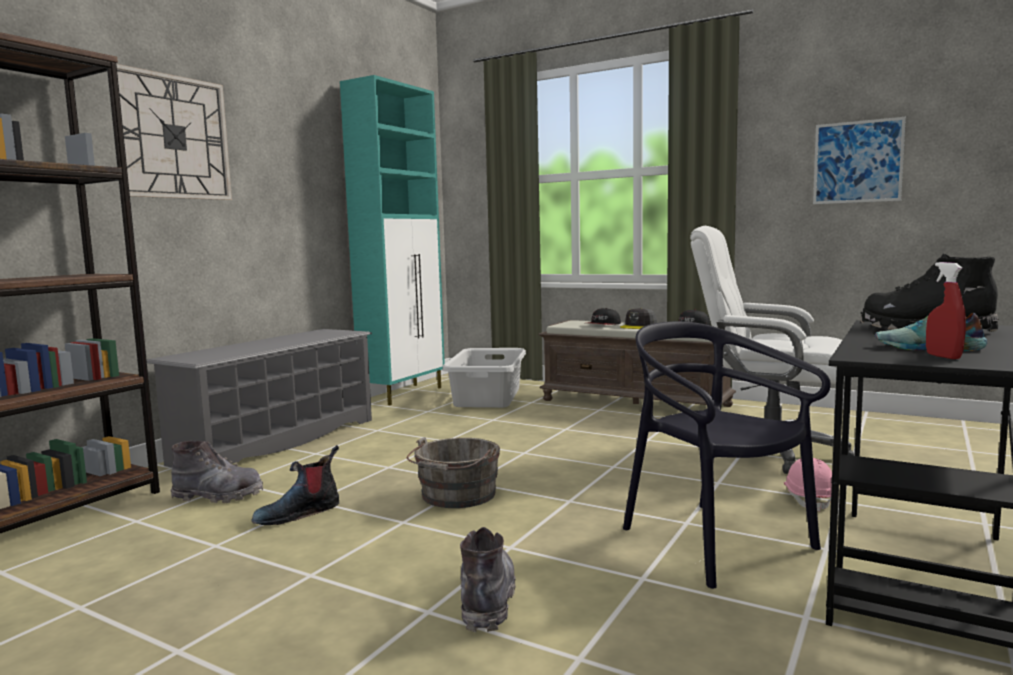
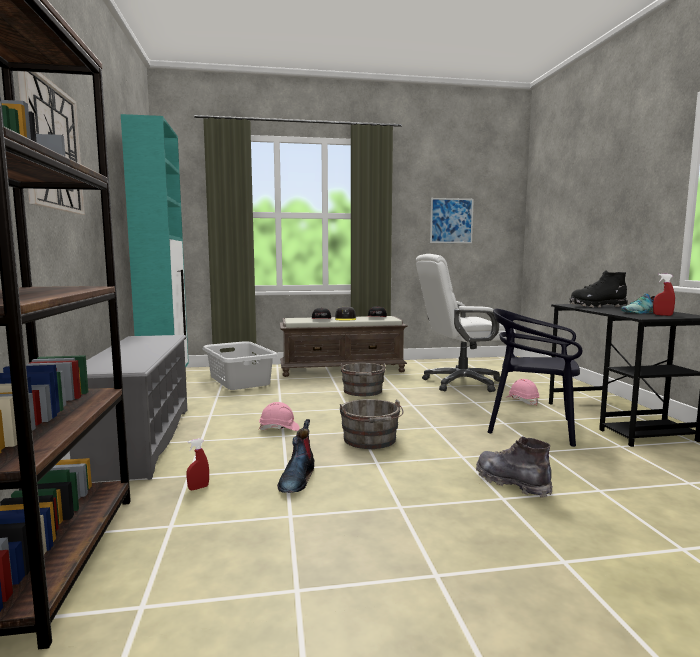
camera: 40 degrees left, 0 degrees up
grey boot [170,441,263,503] -> red spray bottle [186,438,209,491]
none -> pink hard hat [259,402,300,431]
none -> grey bucket [340,363,386,396]

